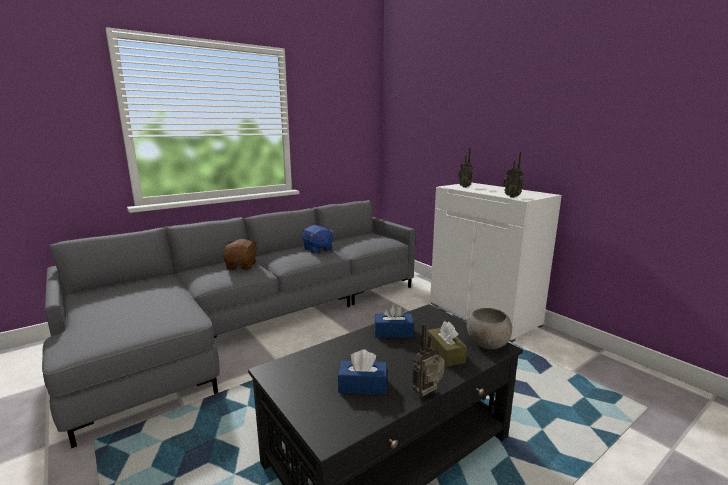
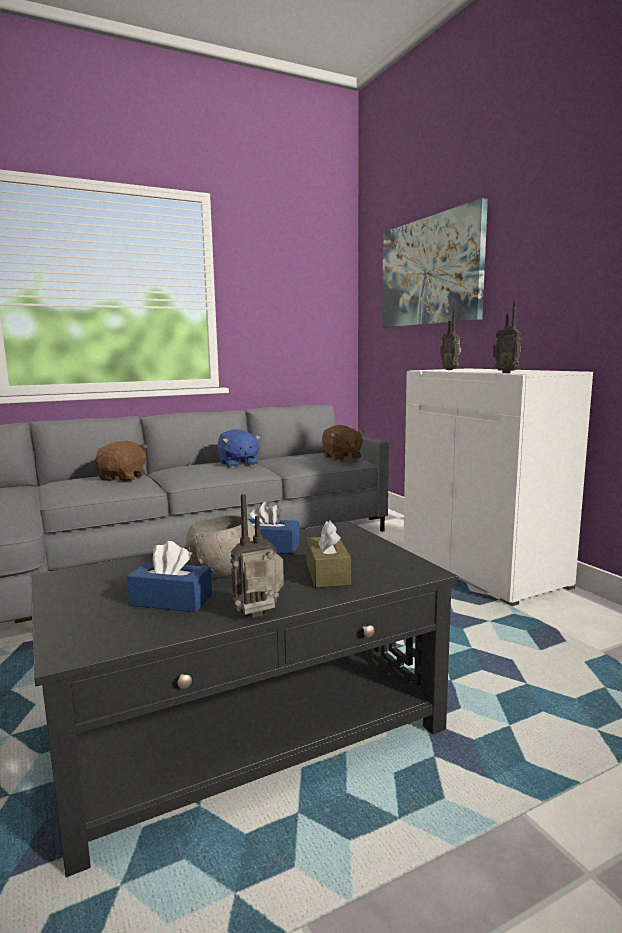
camera: 10 degrees right, 5 degrees down
grey bowl [467,308,512,349] -> grey bowl moved to [186,515,255,577]
none -> brown plush toy [322,425,364,461]
none -> picture [382,198,488,327]

